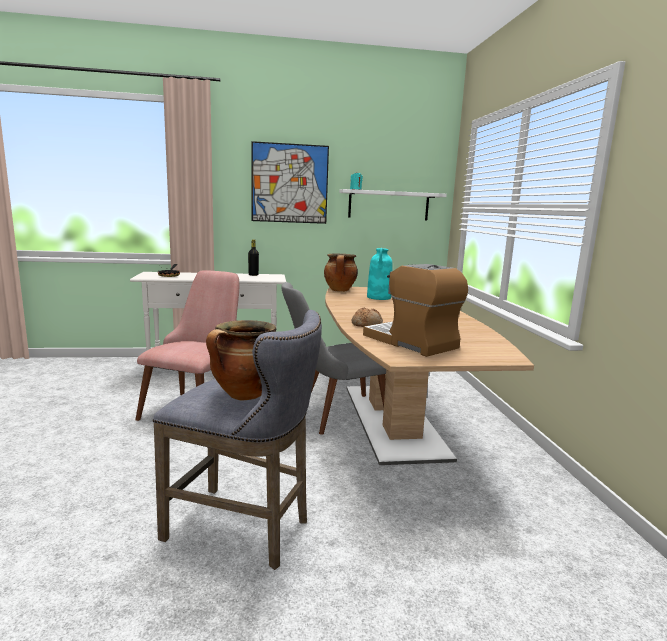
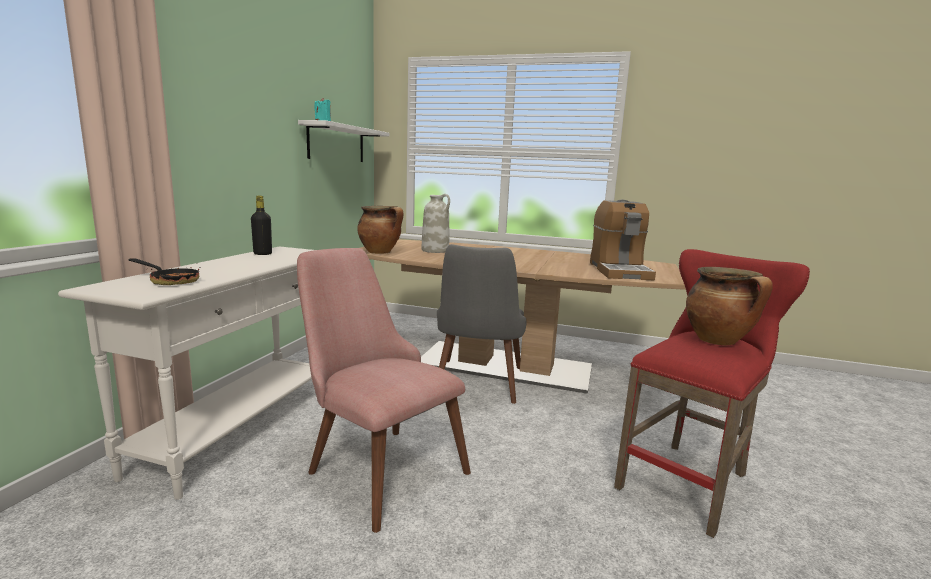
camera: 65 degrees left, 0 degrees up
grey stool [153,310,322,570] -> red stool [614,249,810,538]
picture [251,141,329,224] -> none
bread [352,307,383,327] -> none
coffee machine [363,264,468,357] -> coffee machine turned 75 degrees counterclockwise [590,200,656,280]
turquoise vase [367,248,393,300] -> white vase [422,194,450,253]

